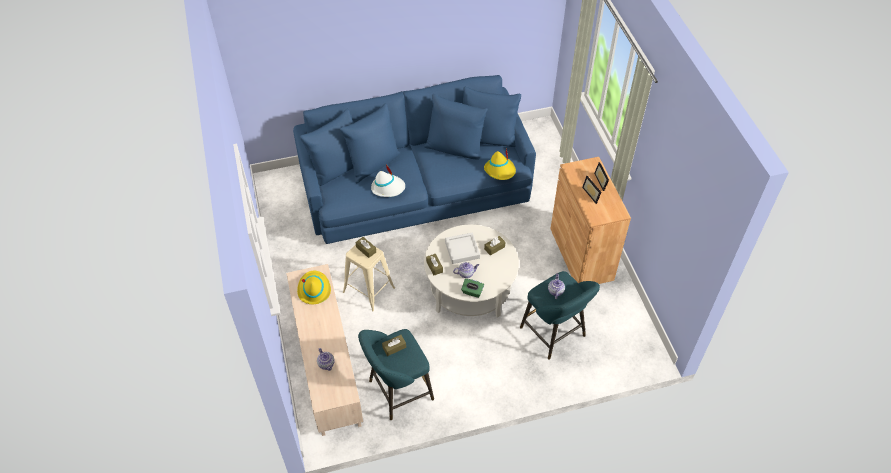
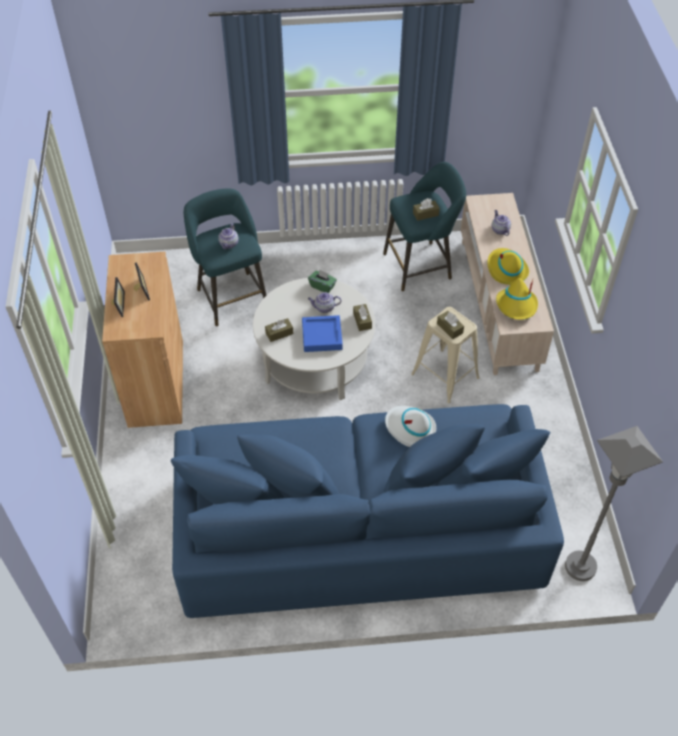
camera: 170 degrees left, 0 degrees up
grey tray [445,233,480,264] -> blue tray [302,315,343,352]
yellow hat [484,148,516,180] -> yellow hat moved to [487,248,529,285]
none -> grey floor lamp [565,426,663,581]

